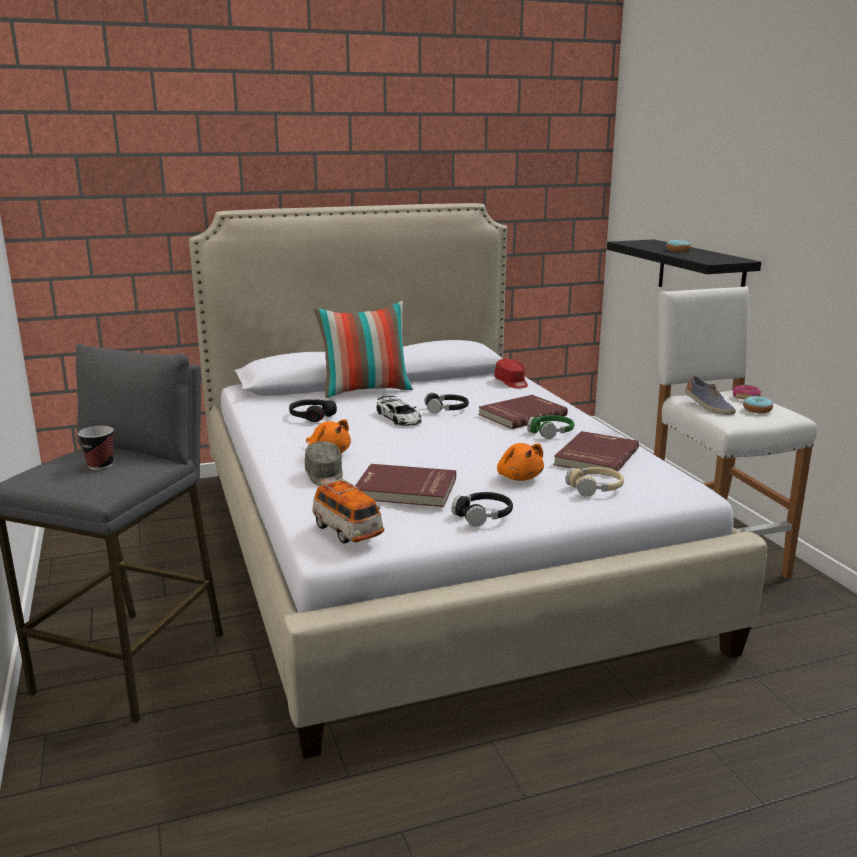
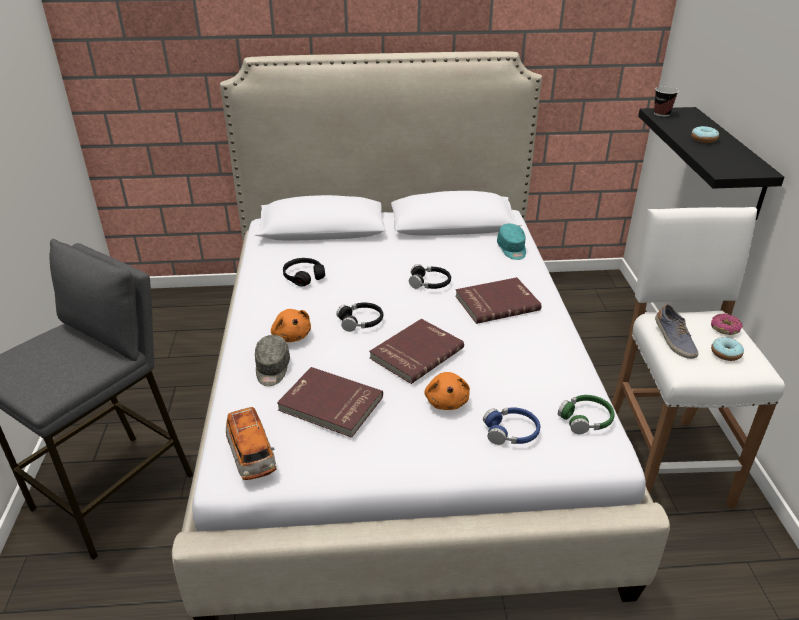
camera: 15 degrees right, 15 degrees up
cup [78,426,114,470] -> cup moved to [654,86,679,117]
pillow [314,301,413,398] -> none
toy car [376,396,421,426] -> none
black headphones [452,492,513,527] -> black headphones moved to [336,303,383,332]
red cap [494,359,528,388] -> turquoise cap [497,224,526,260]
green headphones [527,415,574,439] -> green headphones moved to [558,395,615,434]
red book [554,431,639,476] -> red book moved to [369,319,464,384]
beige headphones [565,467,624,497] -> blue headphones [483,407,540,445]

